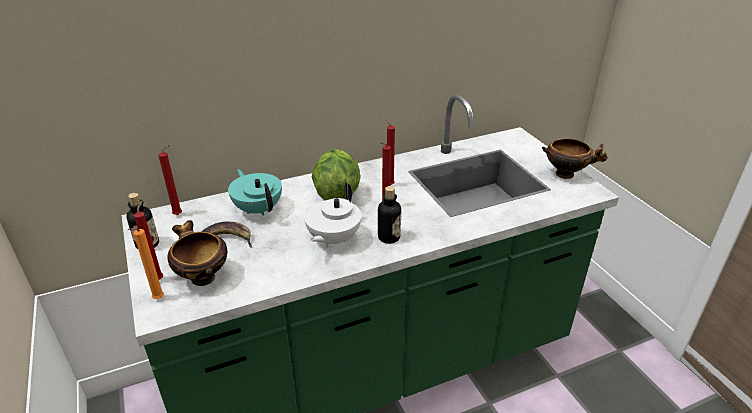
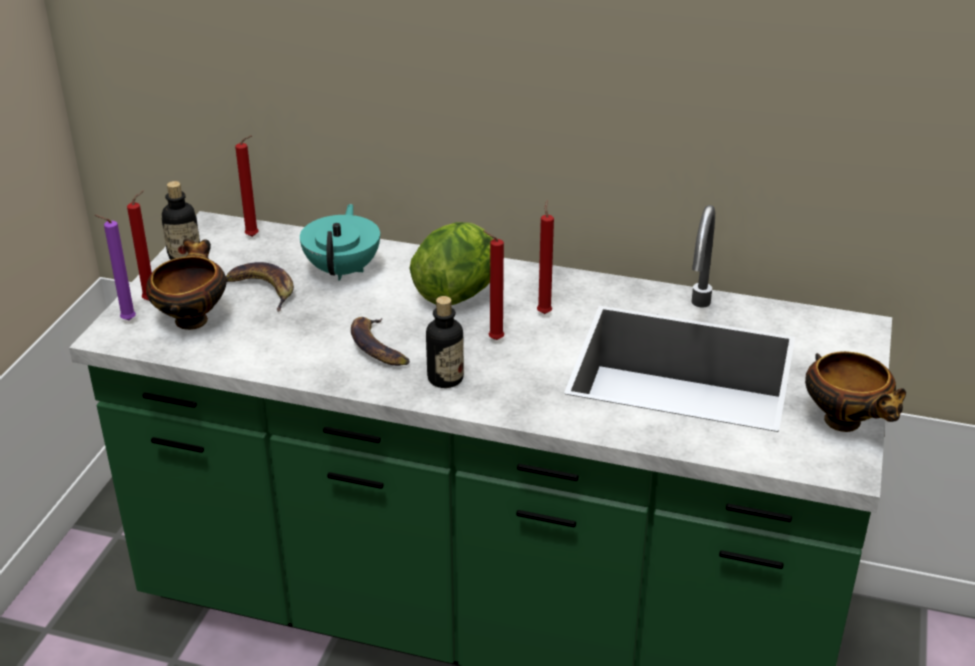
camera: 40 degrees right, 0 degrees up
orange candle [128,228,164,299] -> purple candle [95,215,136,320]
white teapot [304,183,362,248] -> banana [351,317,410,366]

